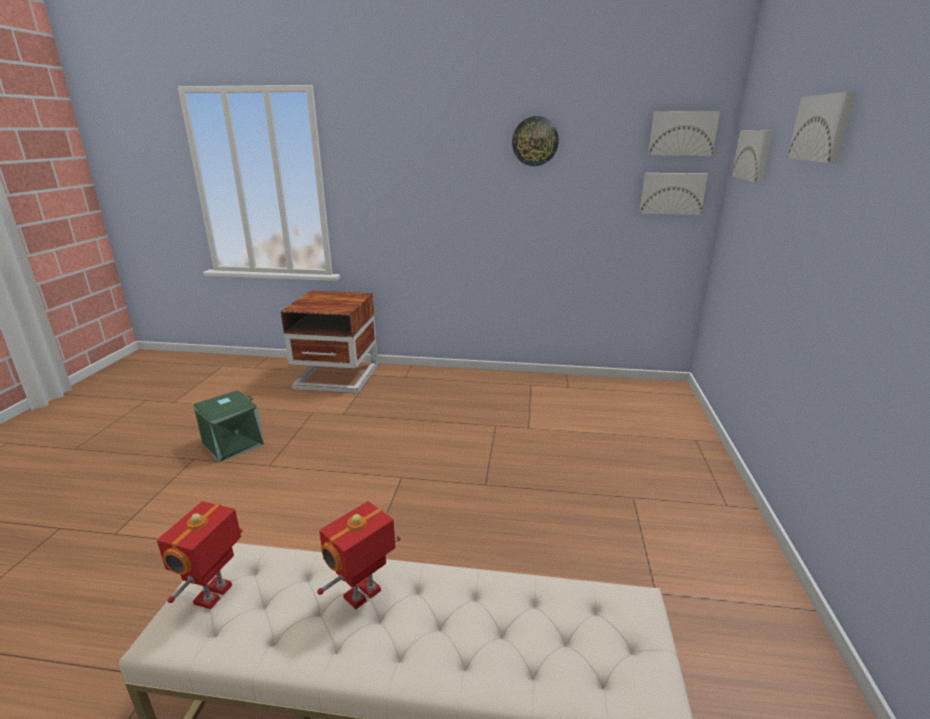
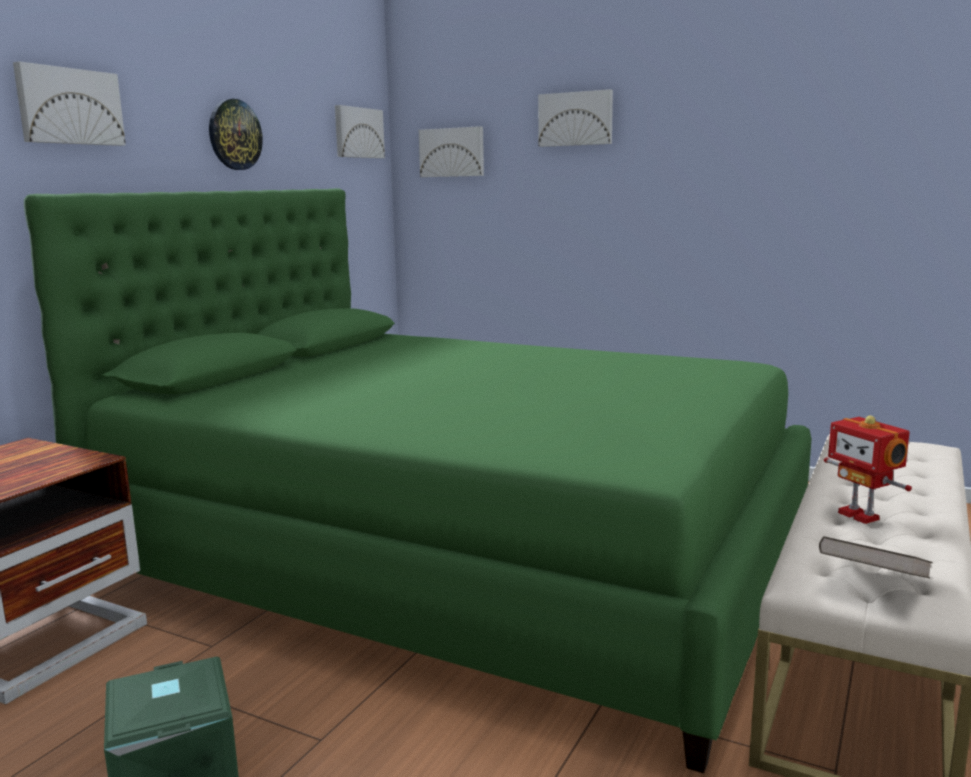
camera: 70 degrees left, 10 degrees down
toy robot [157,501,243,609] -> brown book [819,536,933,578]
picture [640,173,708,215] -> picture moved to [13,61,126,146]
none -> green bed [24,188,811,773]

